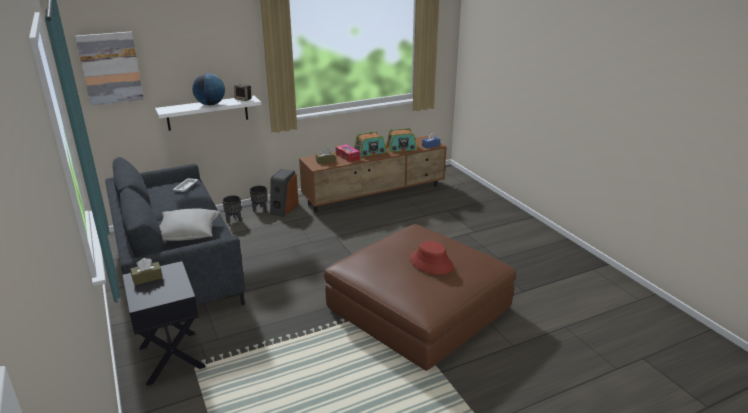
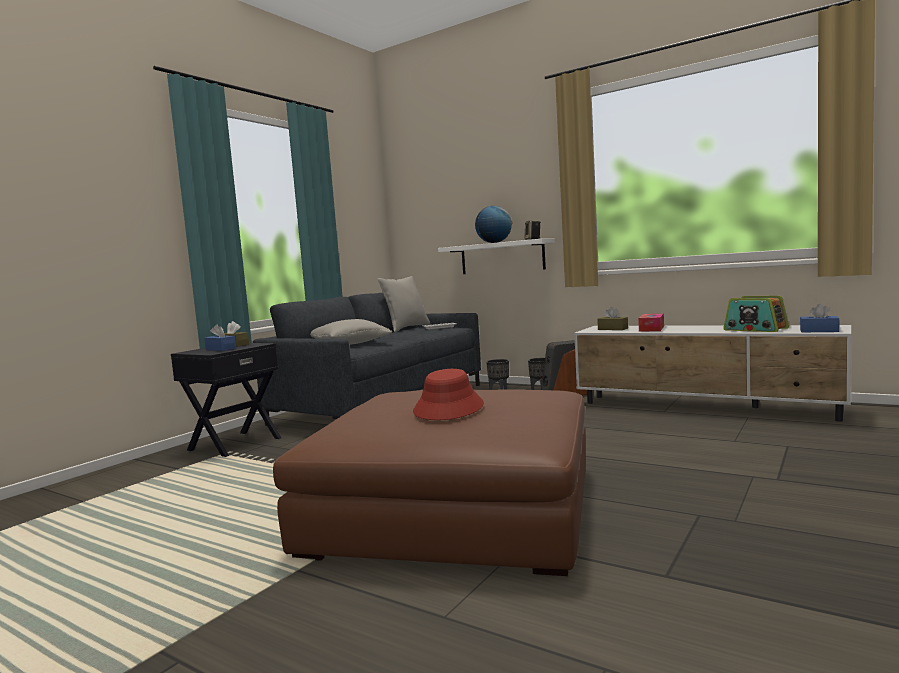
camera: 60 degrees right, 20 degrees down
picture [75,31,144,106] -> none
brown tv stand [299,136,447,213] -> white tv stand [574,325,851,422]
radio [354,131,387,157] -> none
none -> blue tissue box [204,324,236,351]
none -> grey pillow [378,276,430,332]

